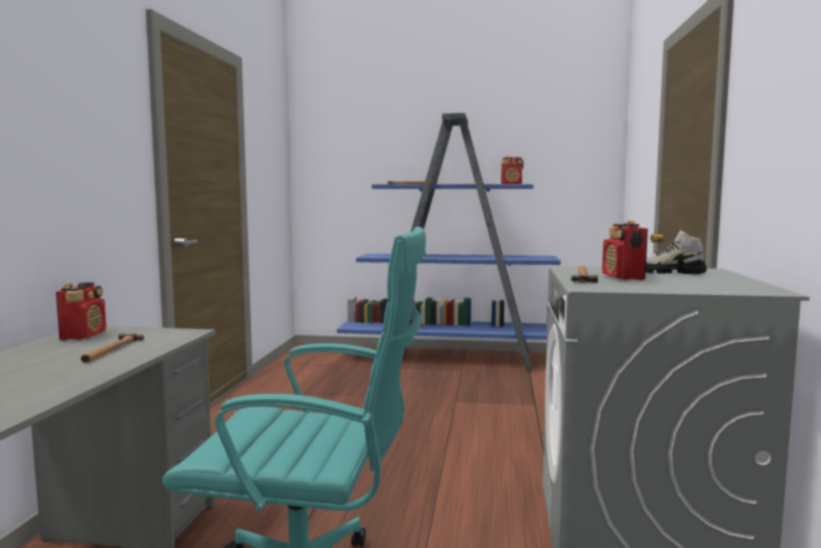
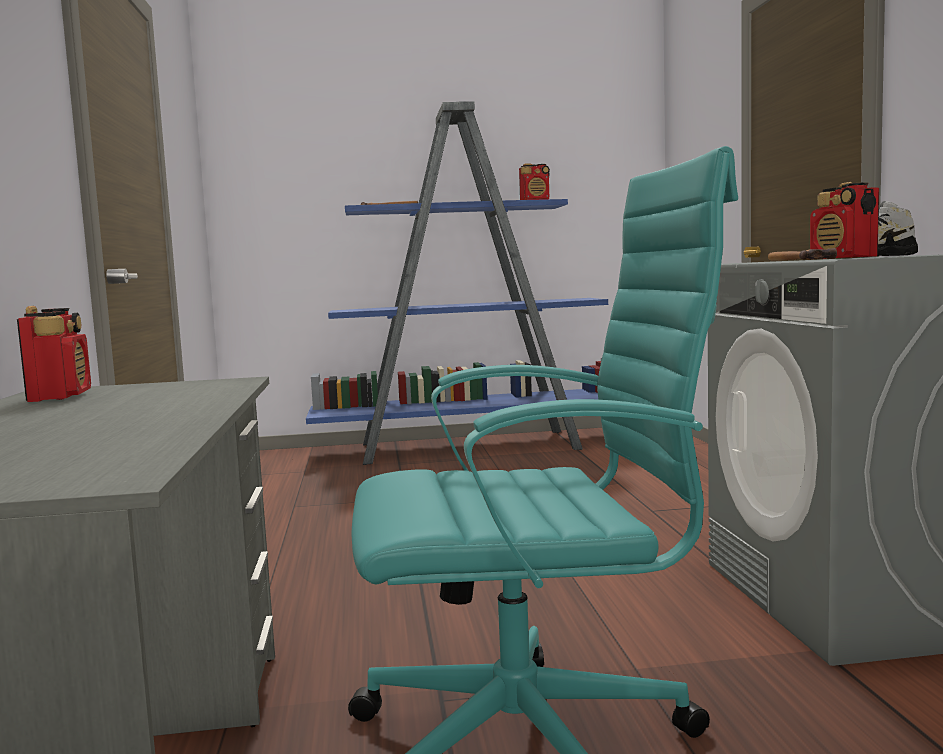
camera: 15 degrees left, 0 degrees up
hammer [81,333,144,362] -> none

